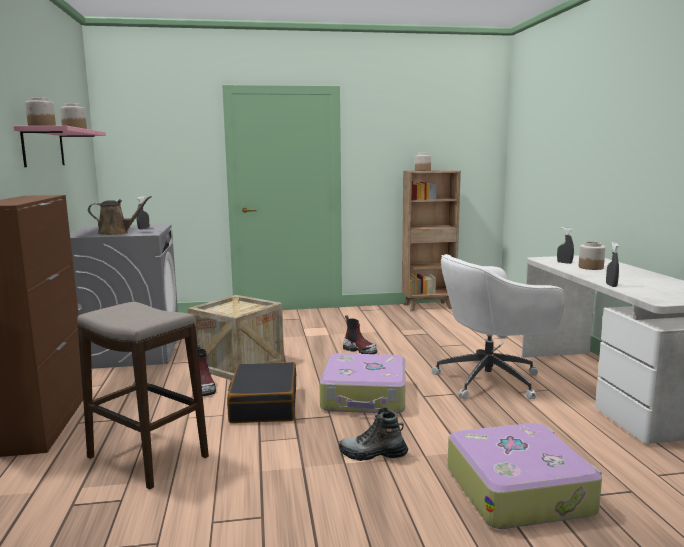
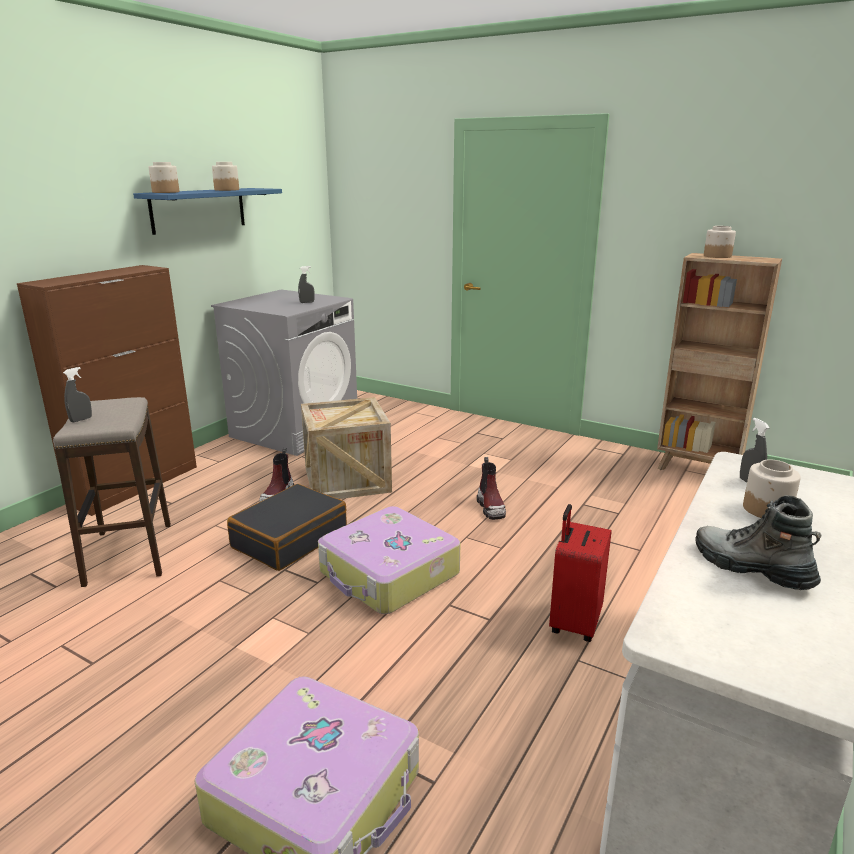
camera: 40 degrees right, 10 degrees up
pink shelf [14,126,106,167] -> blue shelf [133,188,282,235]
brown watering can [88,196,152,235] -> none
boot [339,407,408,461] -> boot moved to [695,495,822,590]
white office chair [432,254,565,400] -> red suitcase [549,504,611,642]
grey spray bottle [606,242,619,287] -> grey spray bottle moved to [63,367,92,422]

